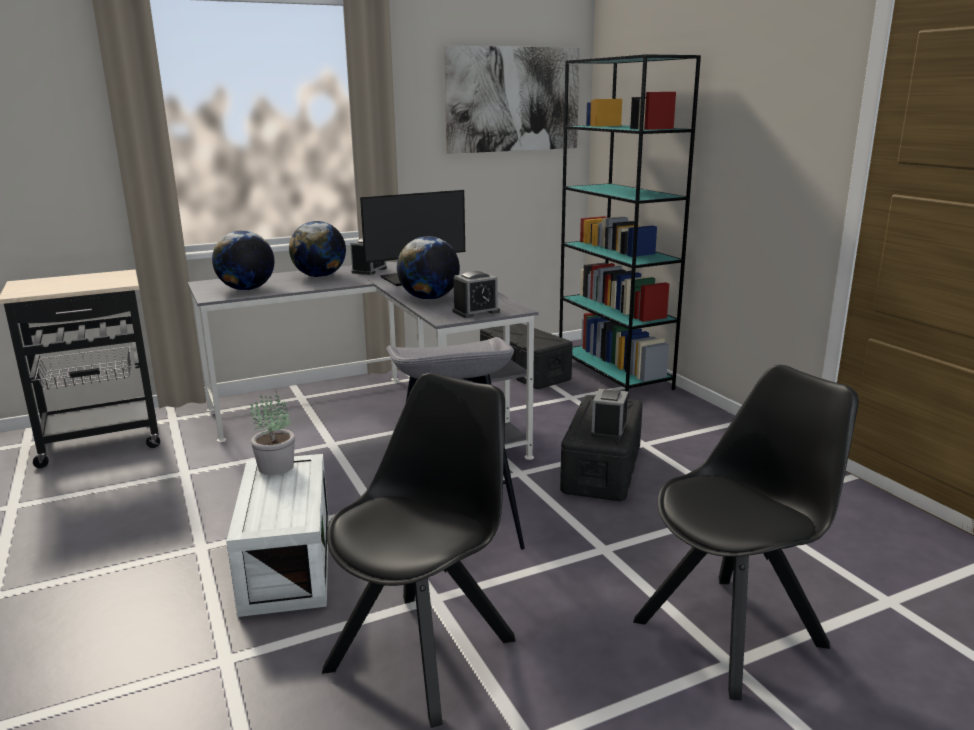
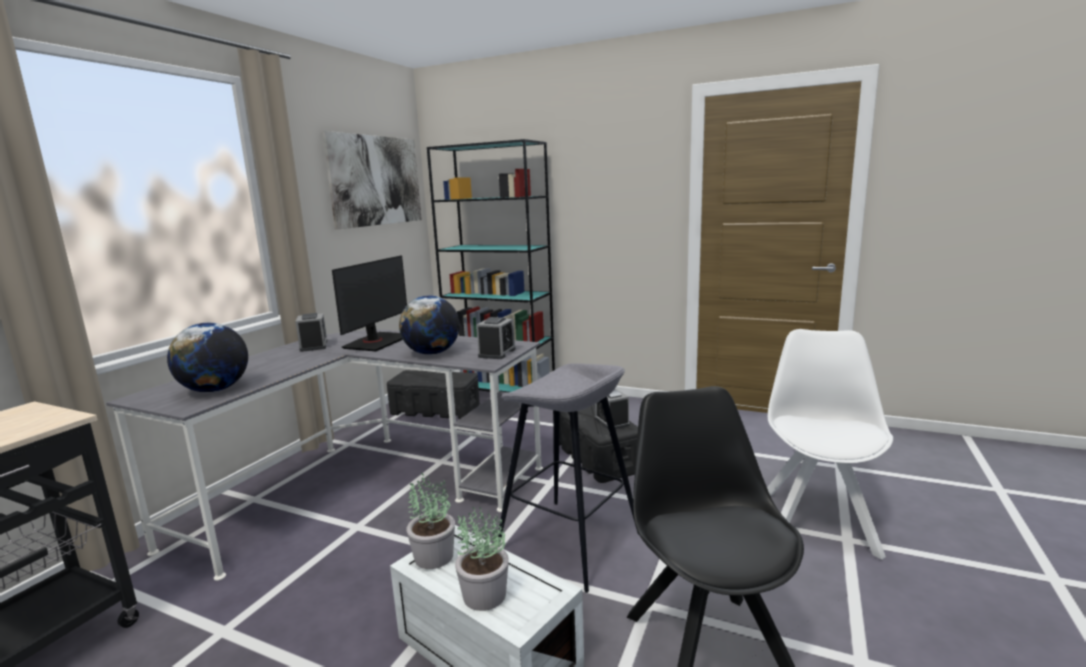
camera: 40 degrees left, 5 degrees down
globe [289,221,346,277] -> none
black chair [633,365,859,700] -> white chair [767,329,893,560]
none -> potted plant [455,507,509,611]

